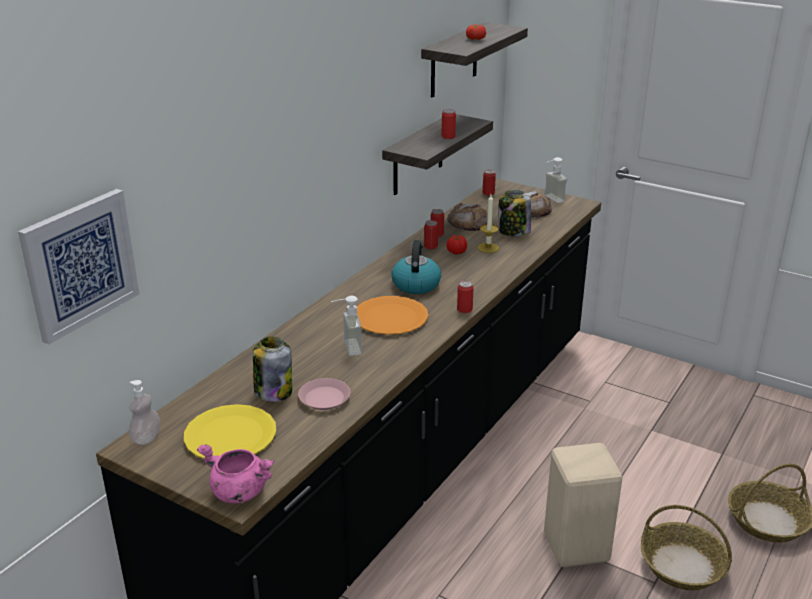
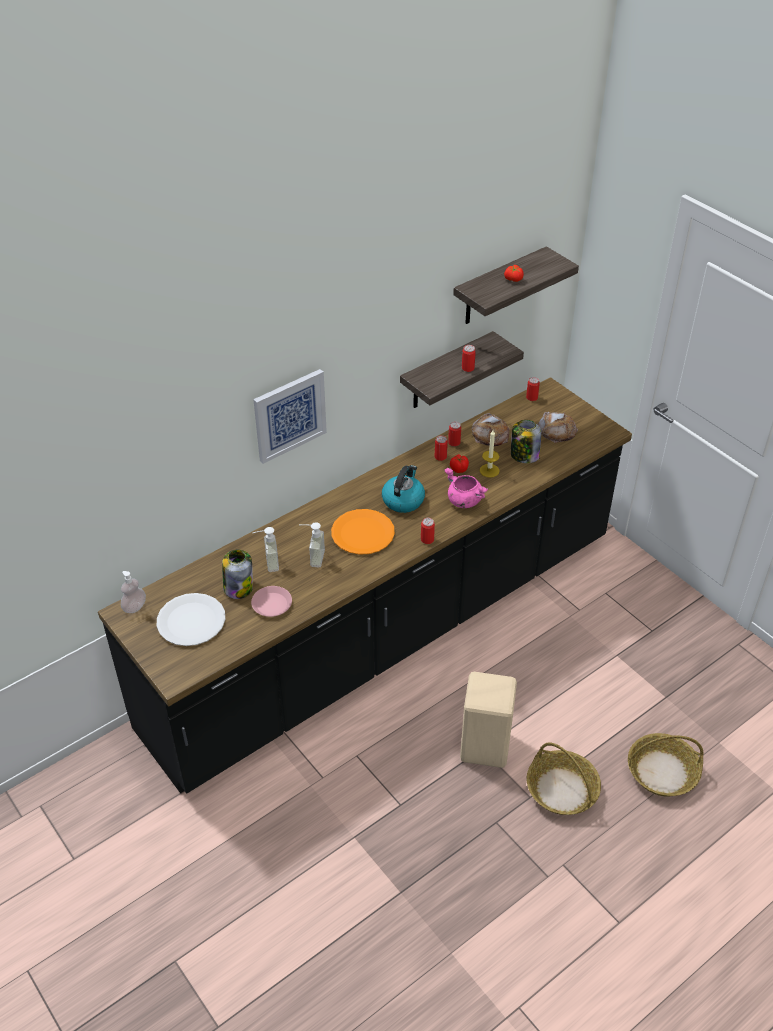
camera: 20 degrees right, 15 degrees up
picture [18,189,139,345] -> picture moved to [253,369,327,464]
yellow plate [184,404,276,459] -> white plate [157,593,225,646]
pink cooking pot [197,444,274,503] -> pink cooking pot moved to [444,467,488,508]
soap dispenser [544,157,567,203] -> soap dispenser moved to [253,527,279,572]

